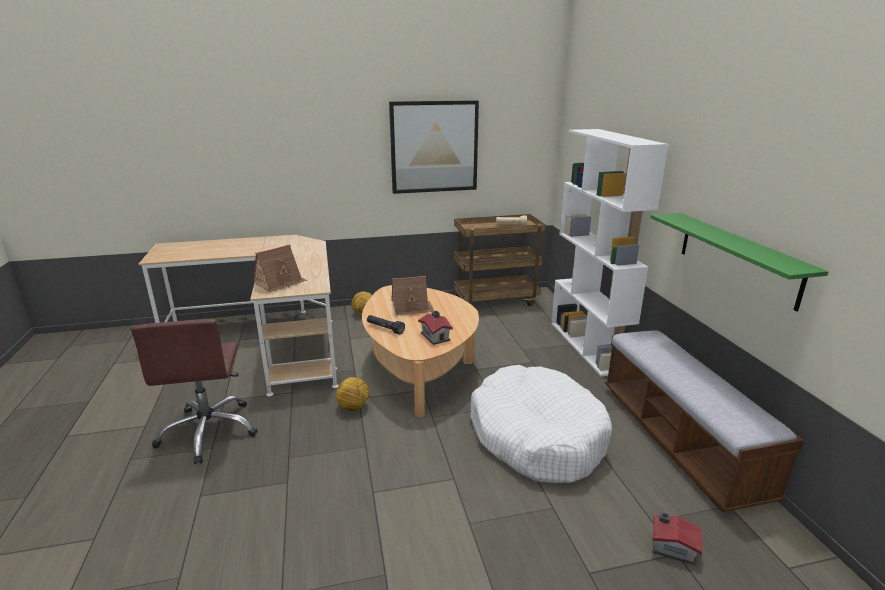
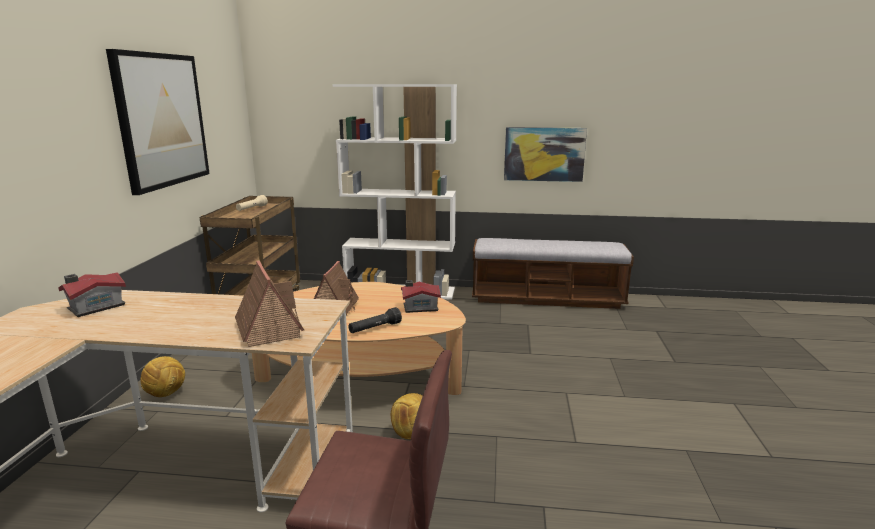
camera: 70 degrees left, 5 degrees down
white dog bed [471,365,612,483] -> none
green shelf [651,213,828,312] -> picture [504,127,587,182]
toy house [652,512,703,565] -> toy house moved to [59,272,126,317]

